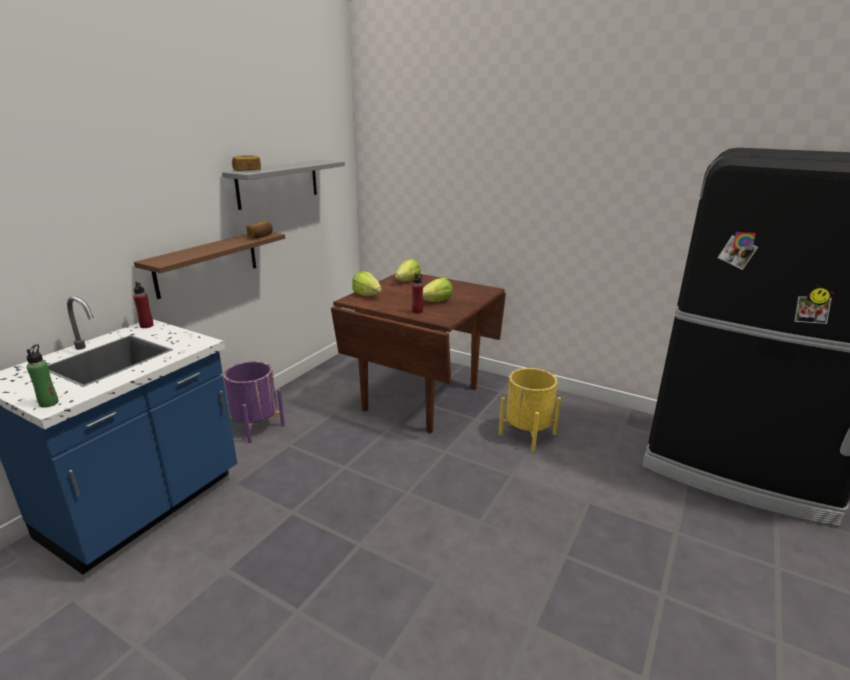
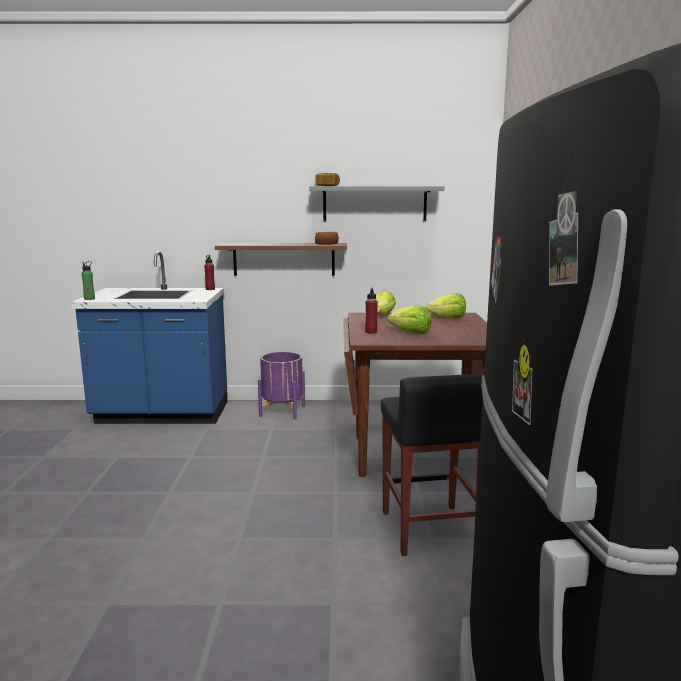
camera: 60 degrees right, 10 degrees down
yellow planter [499,368,561,452] -> black stool [381,374,484,556]

